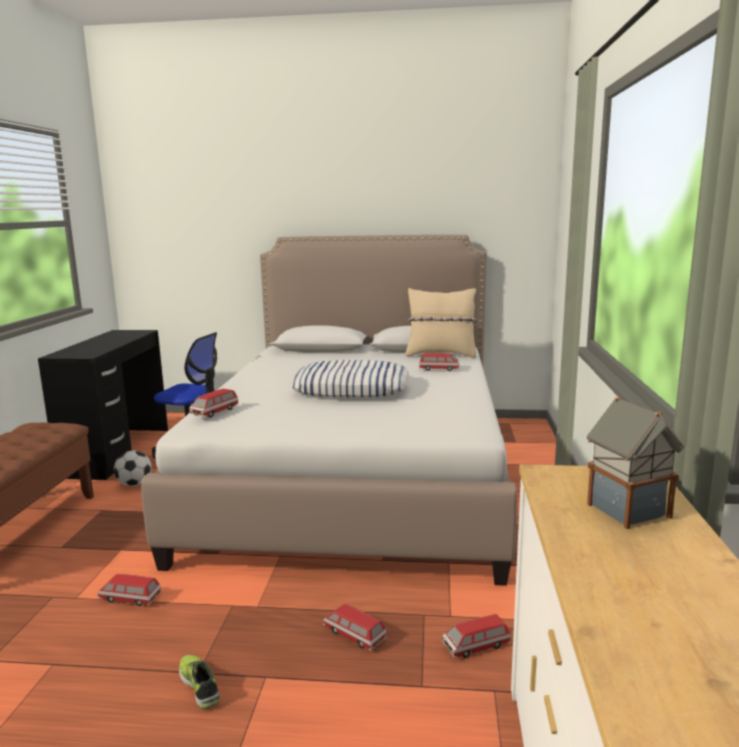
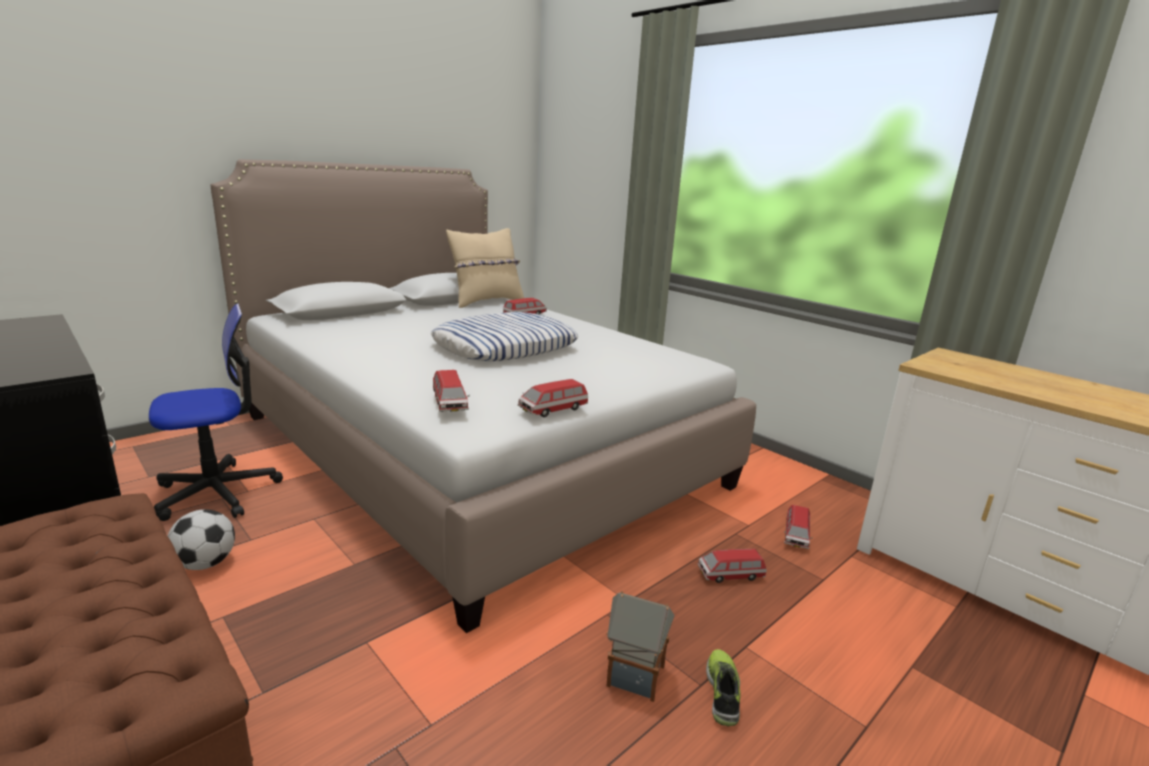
camera: 50 degrees left, 5 degrees up
toy car [98,574,161,606] -> toy car moved to [518,379,588,417]
shoe [179,655,220,709] -> shoe turned 90 degrees clockwise [706,649,741,726]
toy house [587,396,684,529] -> toy house moved to [607,591,674,702]

